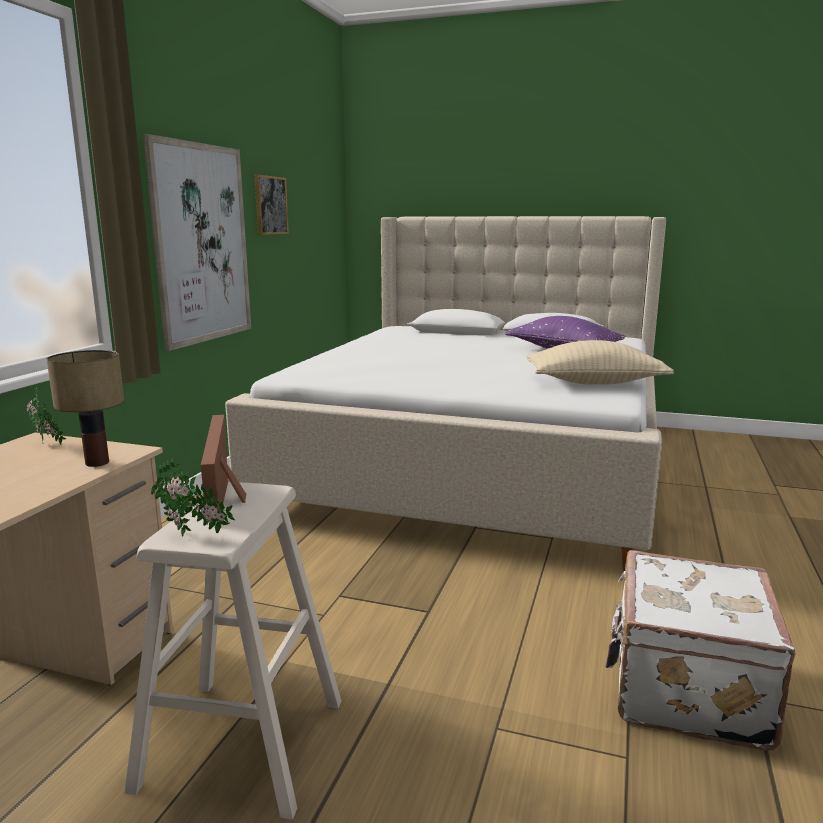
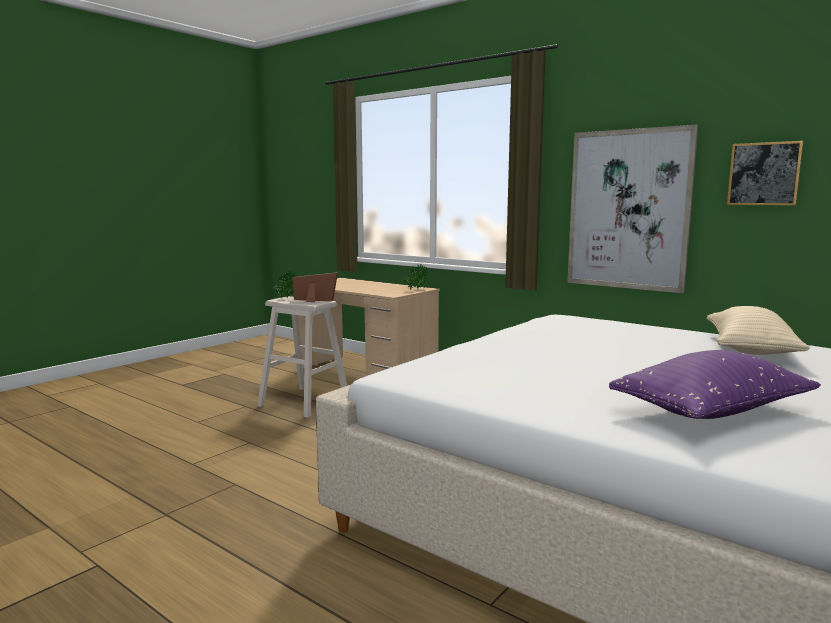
camera: 110 degrees right, 5 degrees down
table lamp [47,350,124,467] -> none
beige pillow [526,340,674,385] -> beige pillow moved to [707,306,810,355]
white suitcase [605,550,795,751] -> none

